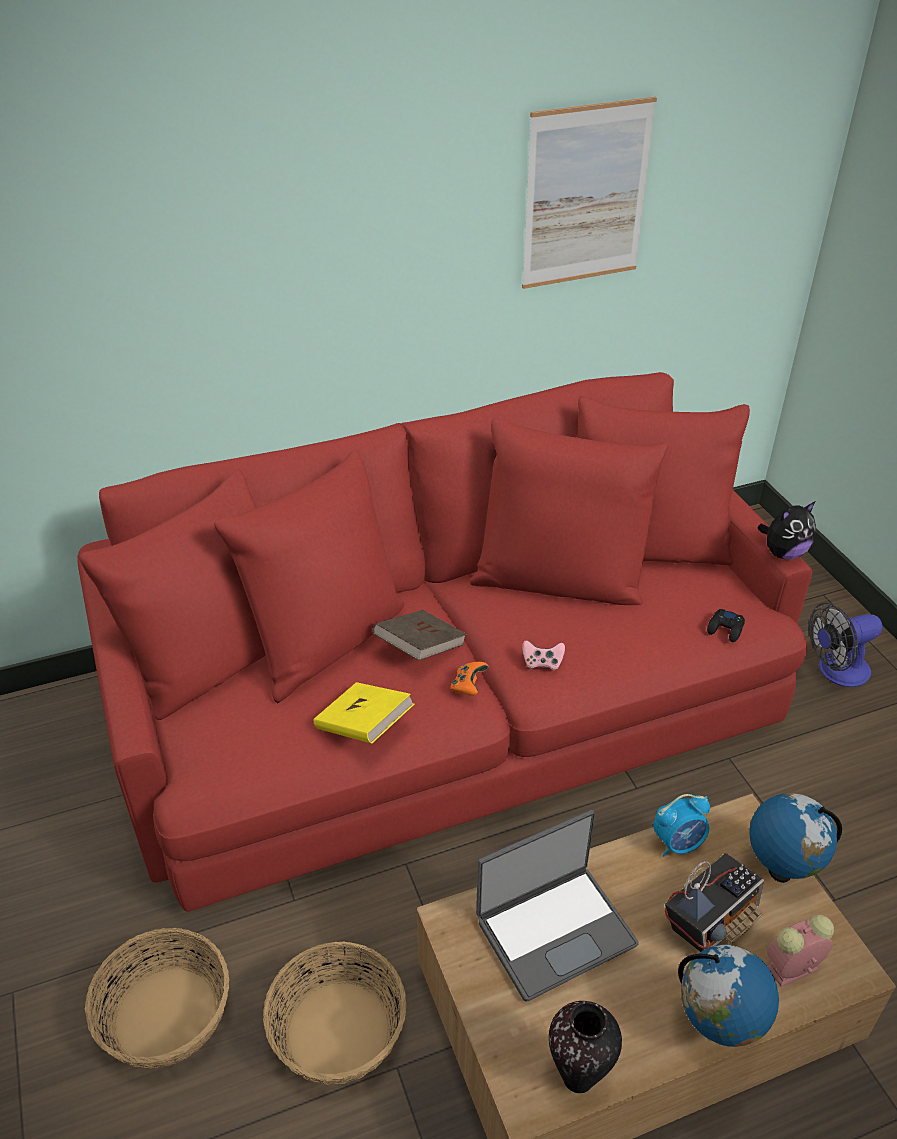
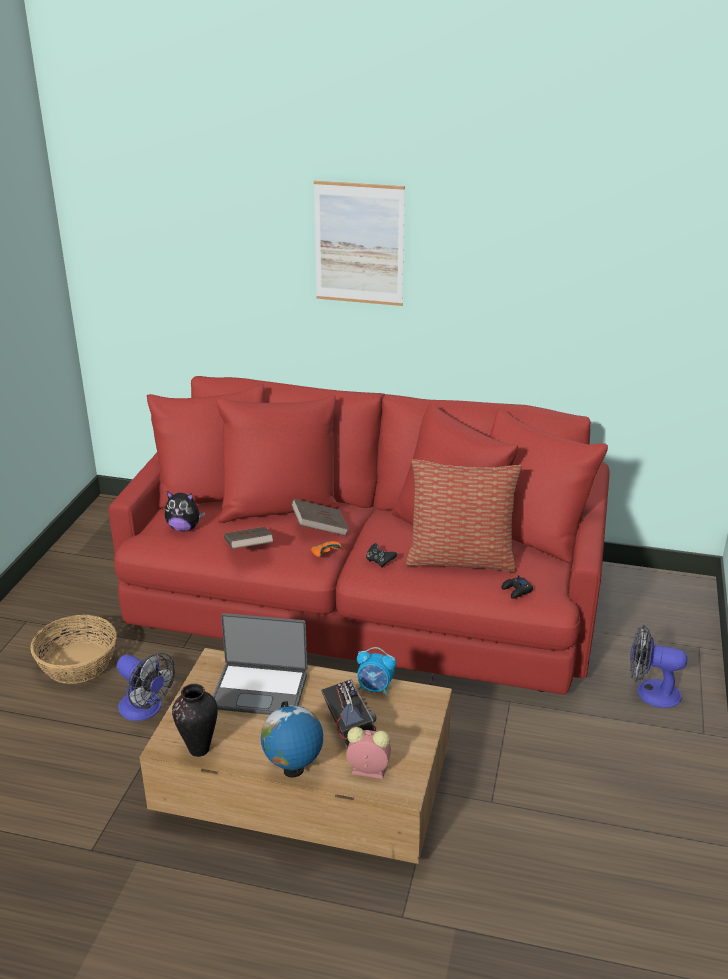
camera: 35 degrees right, 10 degrees down
basket [263,942,406,1085] -> fan [117,653,175,721]
yellow book [314,682,415,744] -> brown book [224,527,274,549]
picture [522,97,657,289] -> picture moved to [314,181,405,306]
pink game controller [522,640,565,671] -> black game controller [366,543,397,568]
radio [665,853,764,952] -> radio turned 105 degrees counterclockwise [321,679,376,747]
globe [749,793,842,883] -> none
plush toy [758,501,816,559] -> plush toy moved to [165,491,205,532]
none -> pillow [406,459,522,572]

